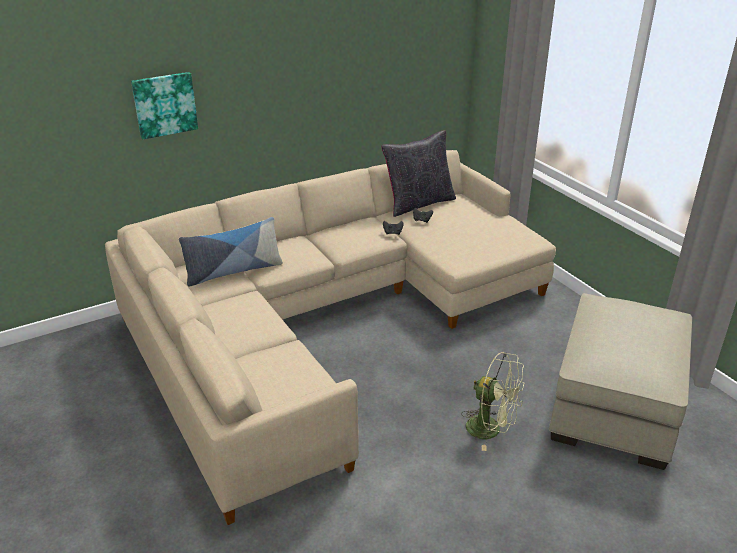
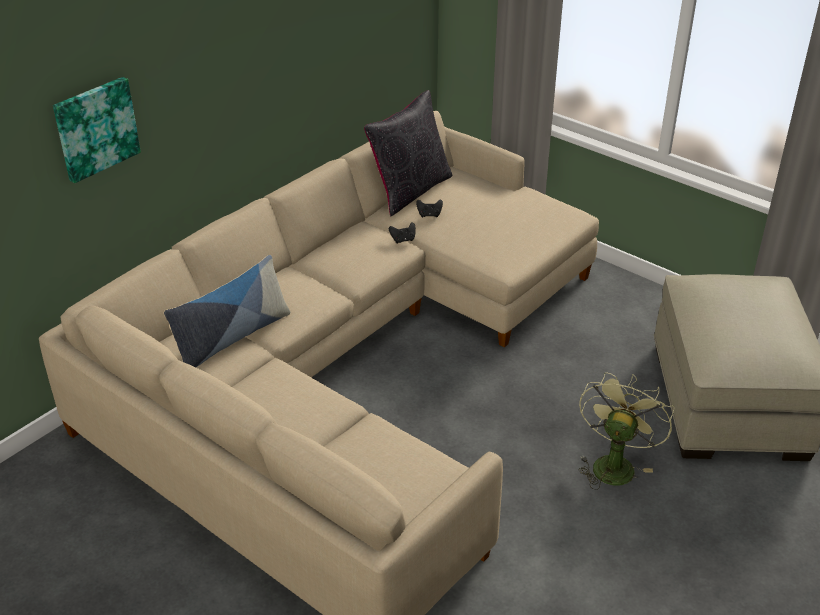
camera: 20 degrees left, 5 degrees up
green fan [461,352,525,451] -> green fan turned 75 degrees counterclockwise [578,372,674,490]

